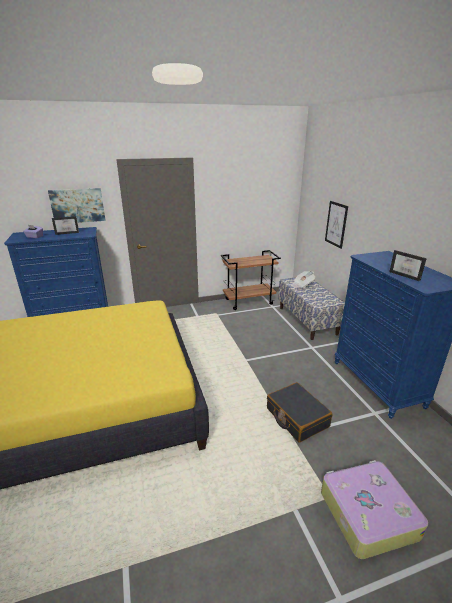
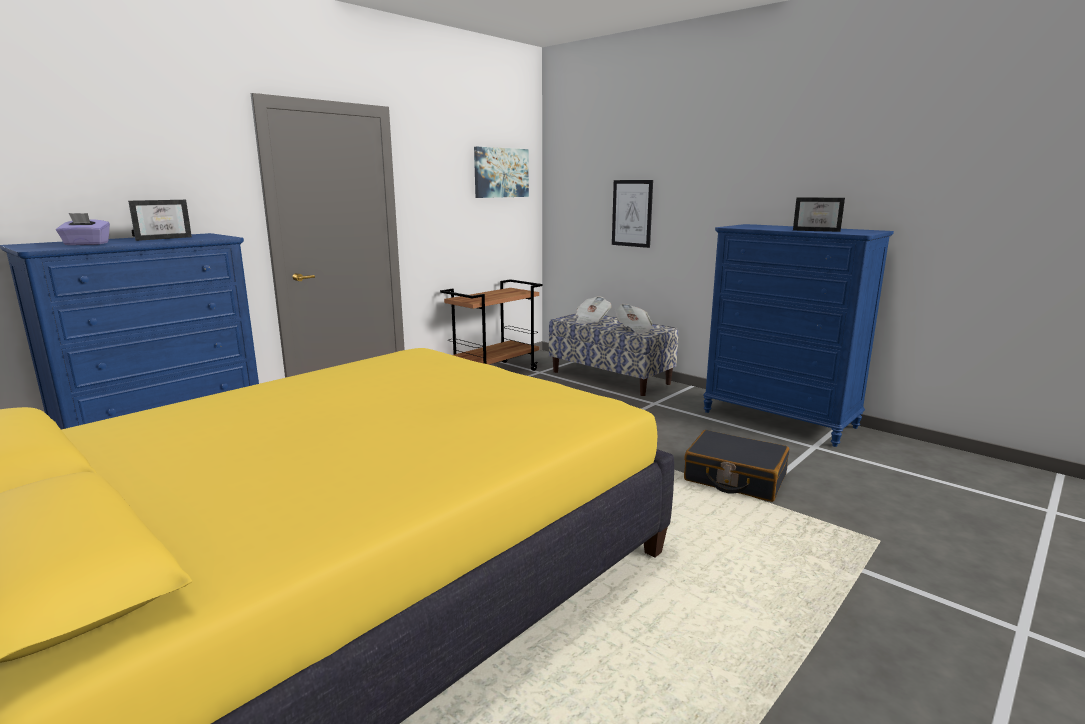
camera: 30 degrees left, 10 degrees down
picture [48,188,106,223] -> picture moved to [474,147,529,198]
suitcase [321,460,428,559] -> none
none -> newspaper [615,304,654,334]

